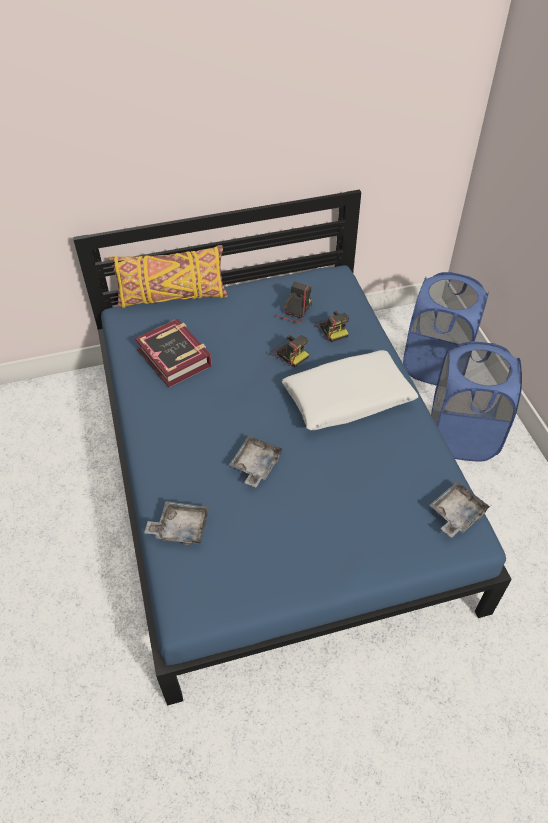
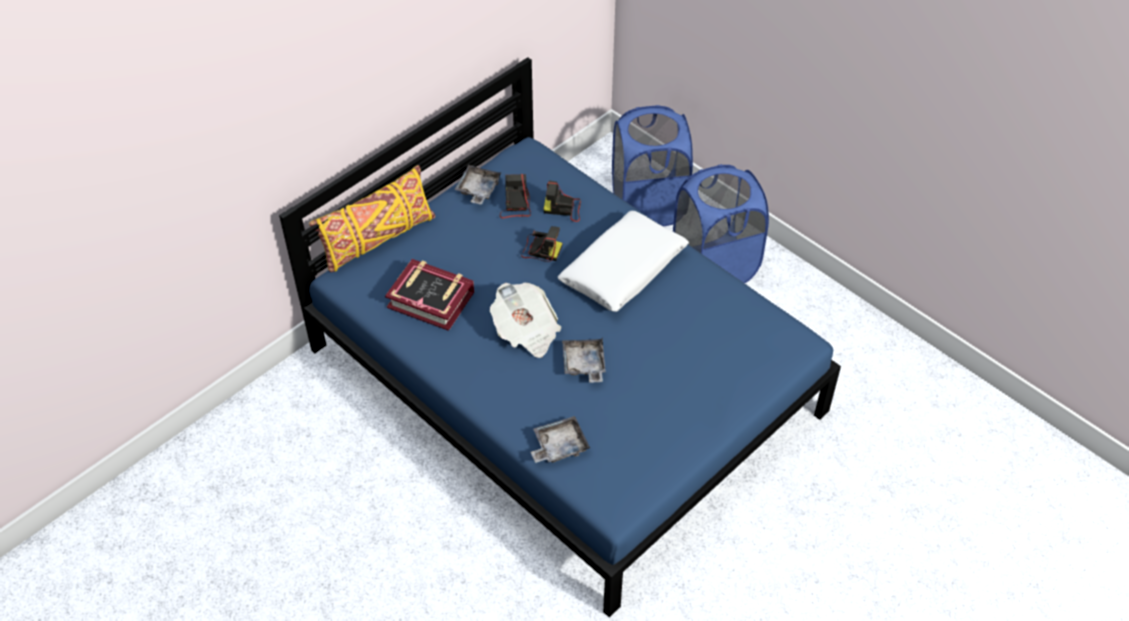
camera: 30 degrees left, 0 degrees up
camera [314,310,349,342] -> camera turned 150 degrees clockwise [543,181,581,222]
grey tray [429,481,490,538] -> grey tray moved to [454,165,501,205]
none -> newspaper [490,283,561,358]

